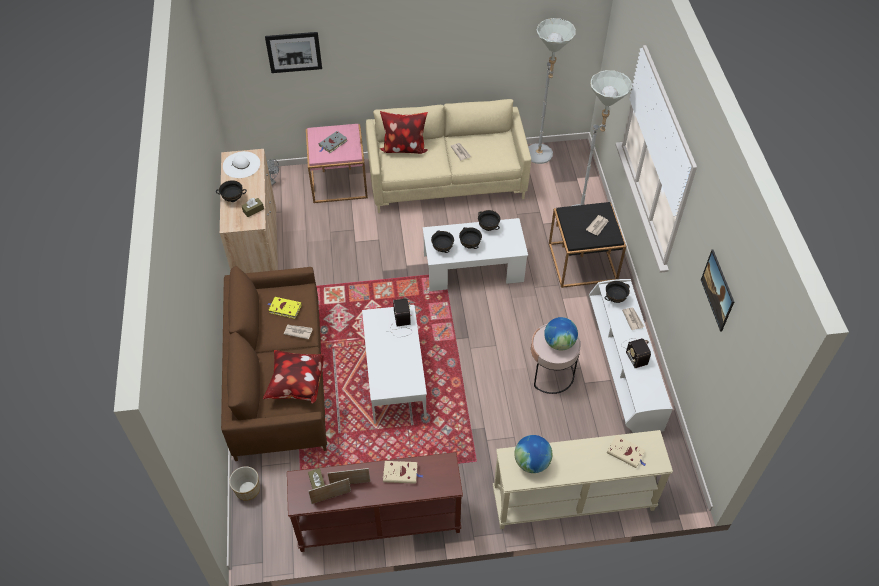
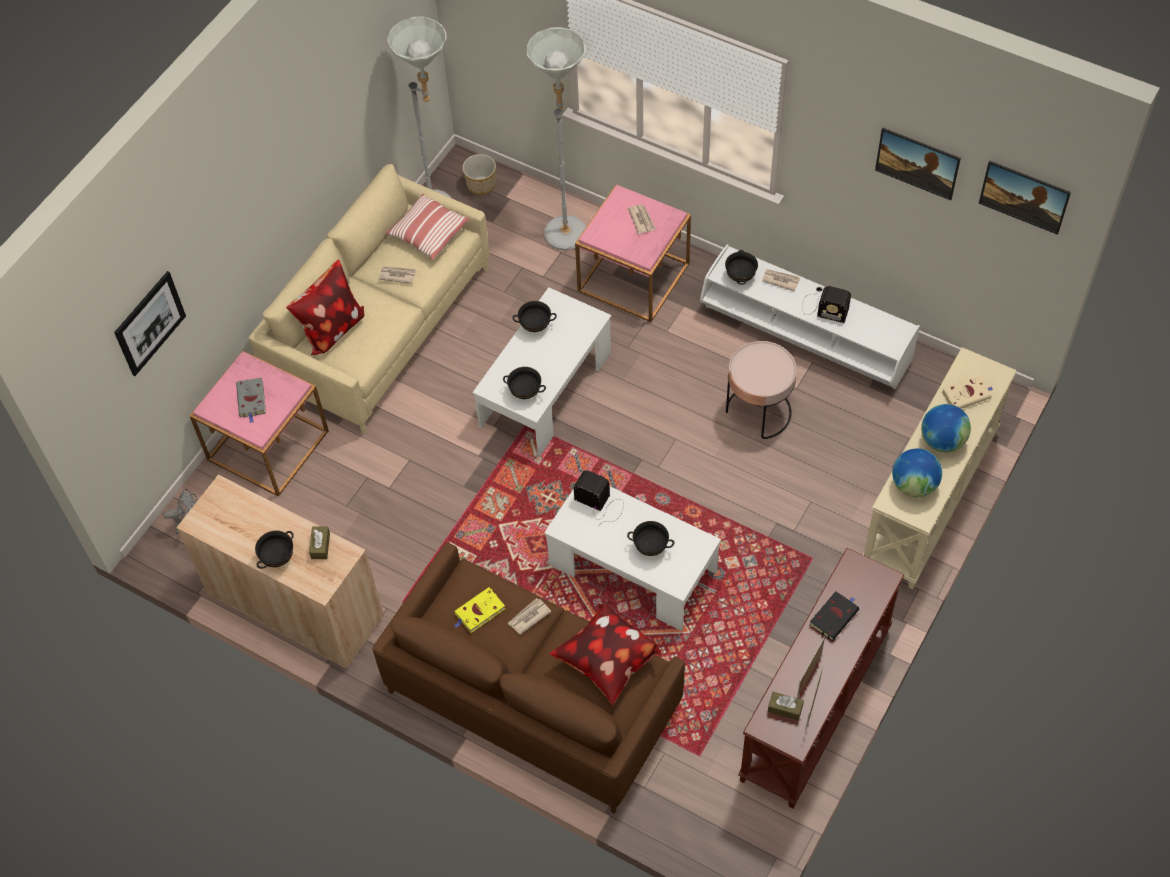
camera: 50 degrees left, 5 degrees up
white hat [223,151,260,178] -> none
planter [229,466,260,501] -> planter moved to [462,154,496,195]
beige book [383,461,423,484] -> black book [810,591,859,641]
black bowl [459,227,482,249] -> black bowl moved to [627,521,674,556]
globe [544,317,578,351] -> globe moved to [921,404,971,452]
black side table [549,202,627,288] -> pink side table [575,185,691,322]
none -> pillow [385,193,470,260]
none -> picture [979,160,1071,235]

